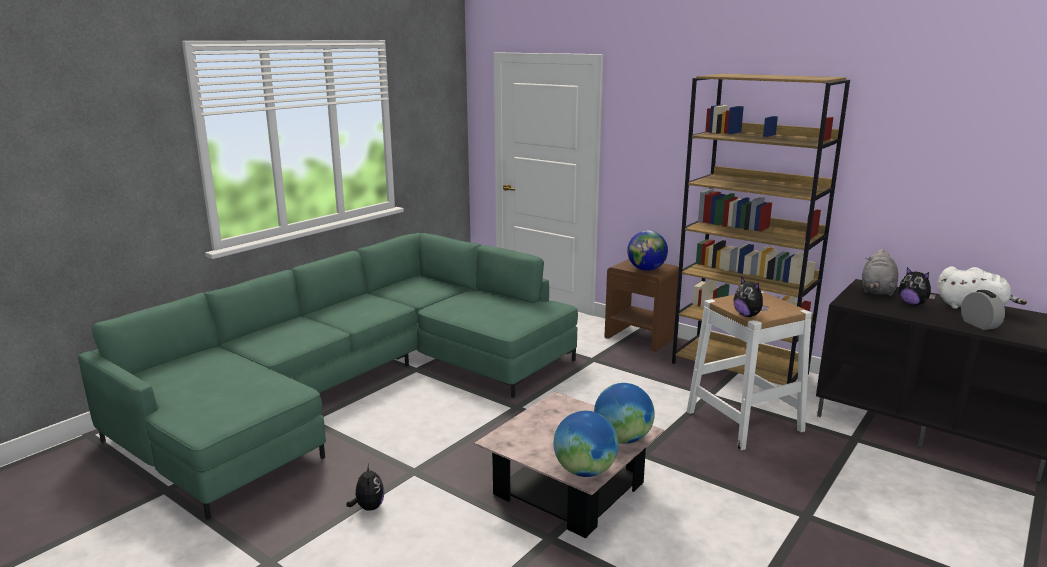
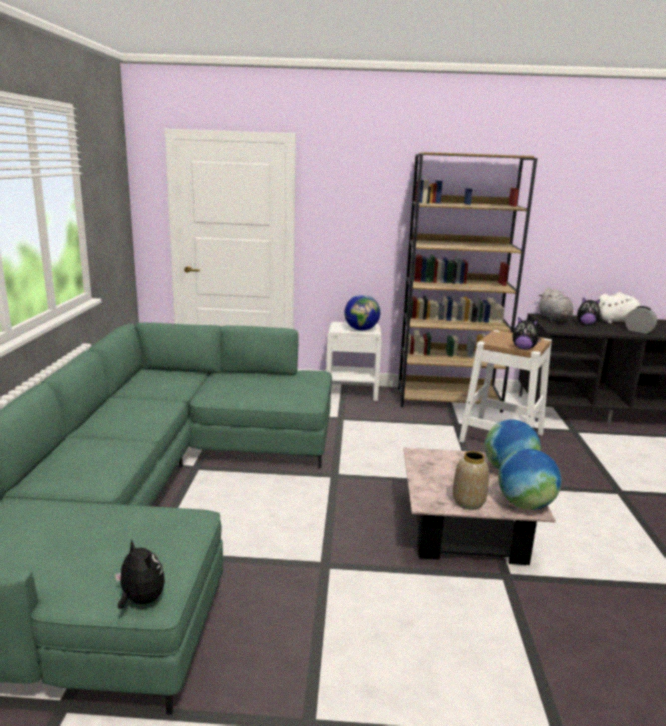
camera: 35 degrees left, 0 degrees up
plush toy [346,464,385,511] -> plush toy moved to [115,540,165,609]
brown nightstand [604,259,679,352] -> white nightstand [326,322,382,401]
none -> vase [453,451,489,510]

